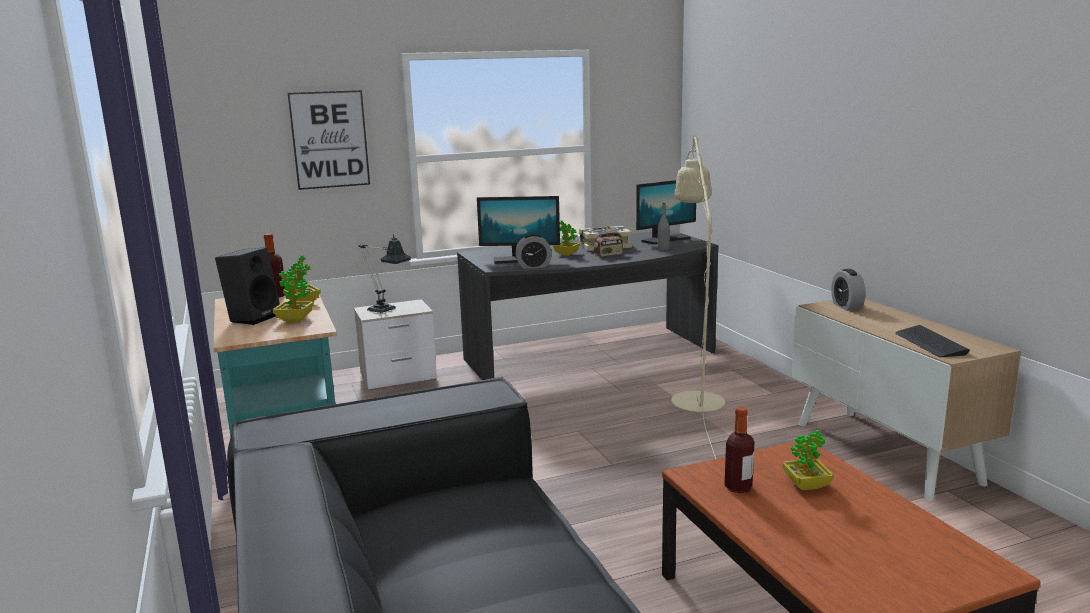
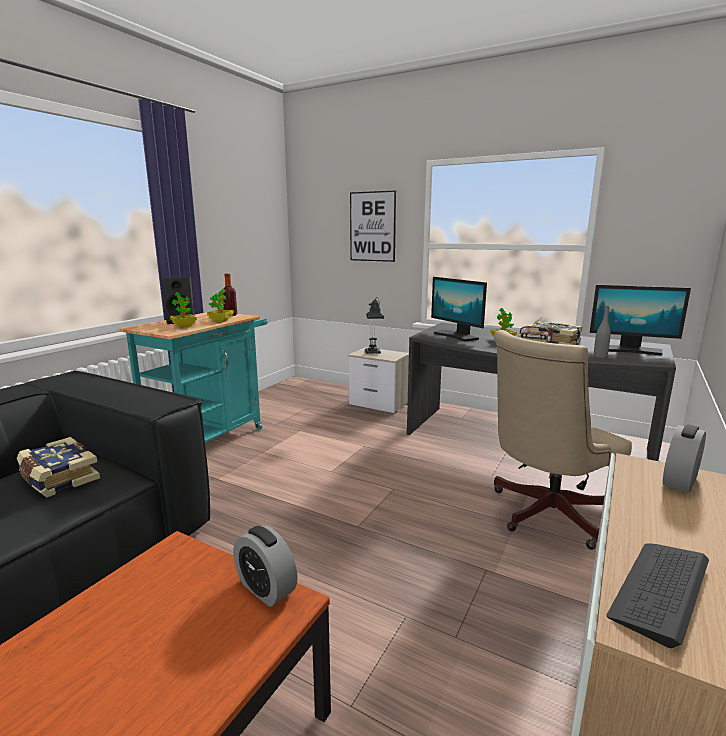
camera: 50 degrees right, 0 degrees up
alarm clock [515,234,552,269] -> alarm clock moved to [233,526,298,607]
beige floor lamp [671,135,725,459] -> beige office chair [494,330,632,550]
bottle [724,407,754,493] -> none
potted plant [782,430,834,490] -> none
none -> book [17,437,100,498]

